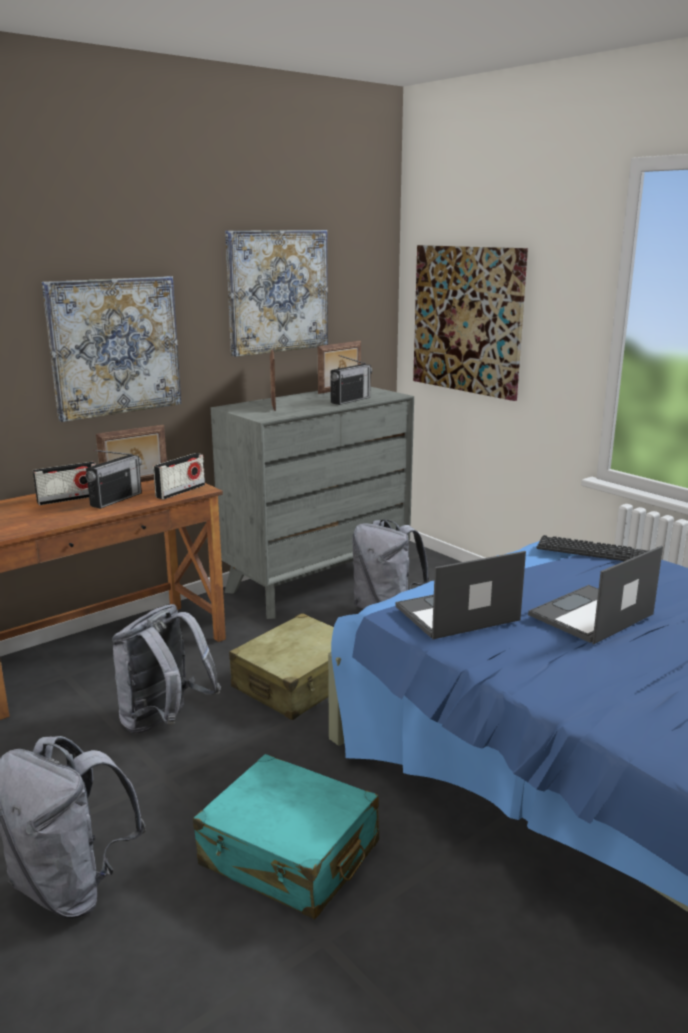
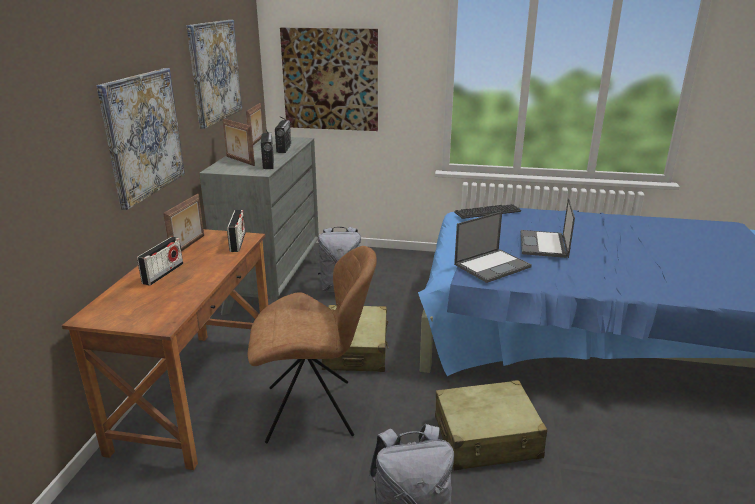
camera: 40 degrees left, 5 degrees up
radio [86,450,142,509] -> radio moved to [261,129,274,169]
grey backpack [112,604,221,734] -> brown chair [248,246,377,443]
turquoise suitcase [193,754,379,919] -> beige suitcase [435,380,547,470]
laptop [395,551,526,639] -> laptop turned 150 degrees counterclockwise [454,211,532,283]

